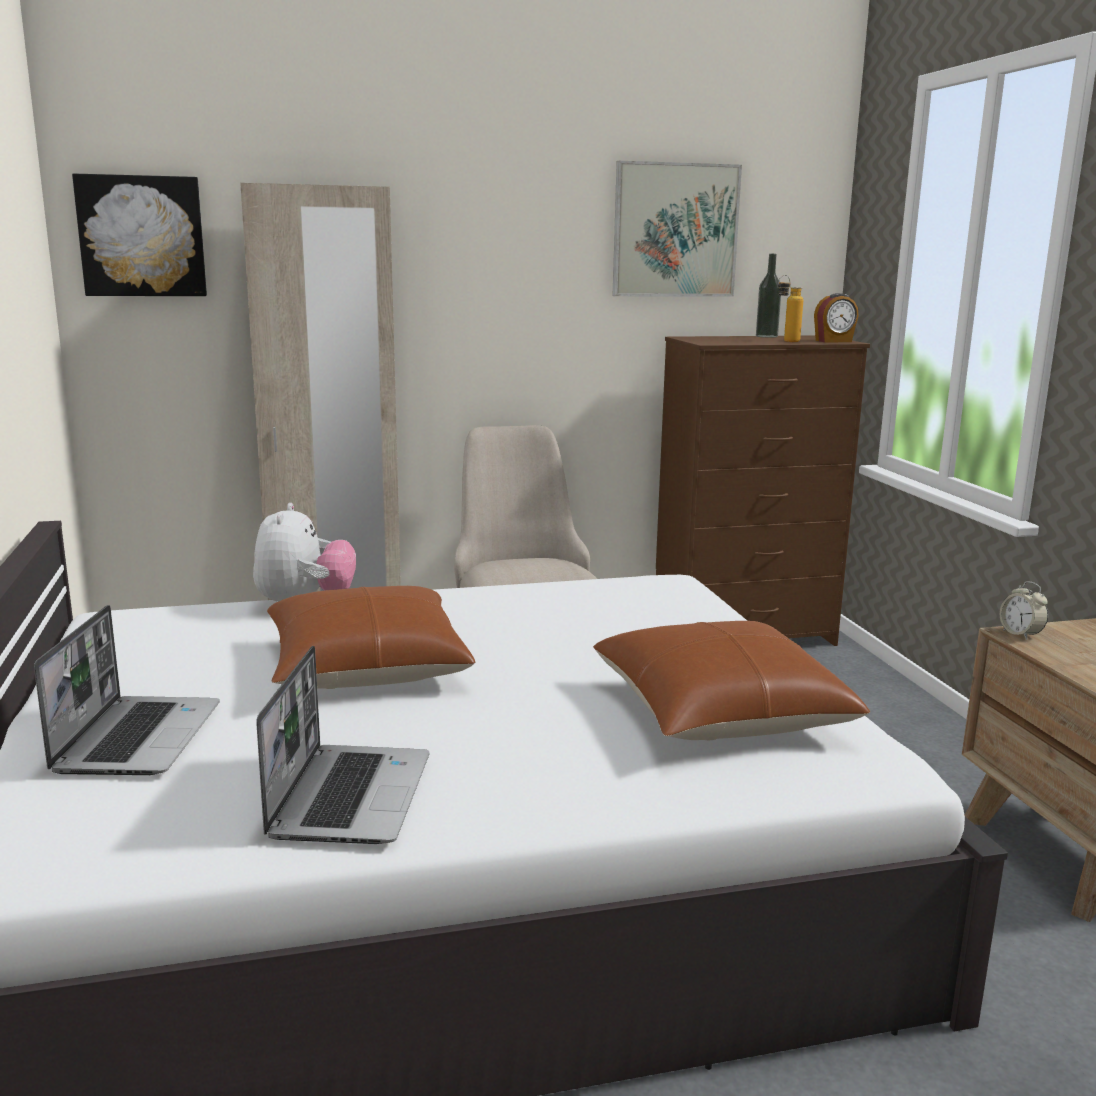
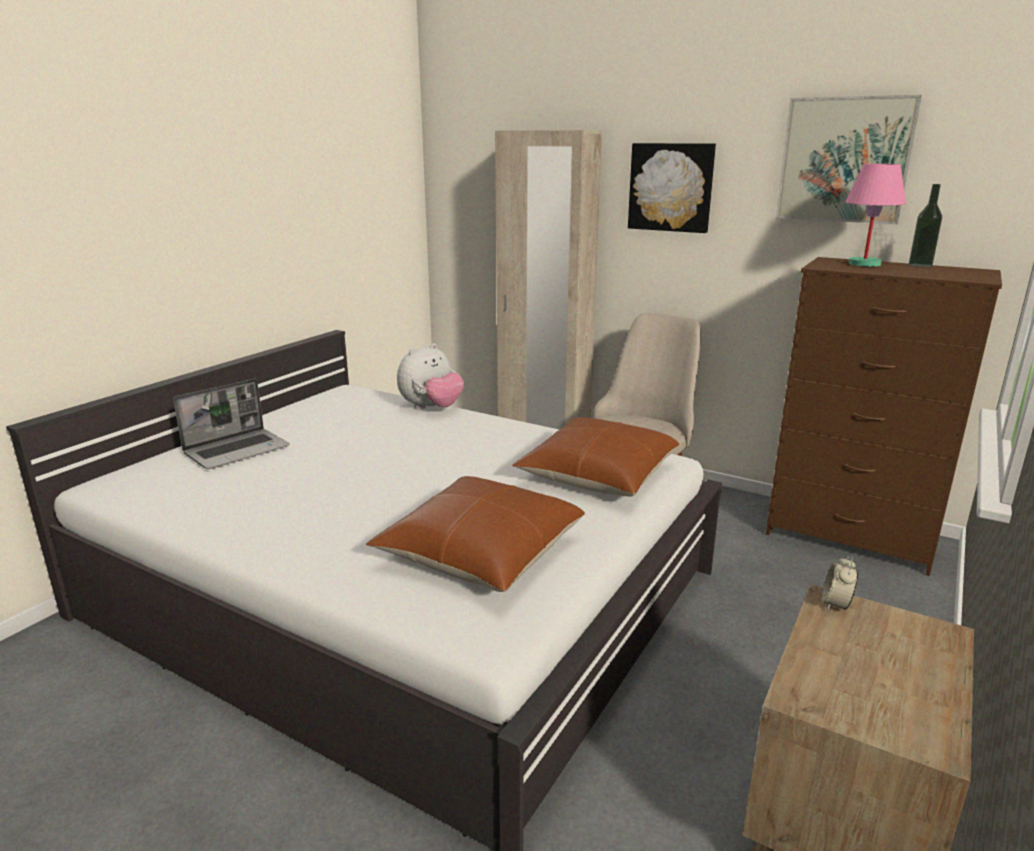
camera: 45 degrees right, 5 degrees up
picture [72,174,207,296] -> picture moved to [628,143,716,233]
laptop [256,646,429,844] -> none
brown pillow [267,586,476,689] -> brown pillow moved to [512,417,680,496]
bottle [778,275,803,342] -> none
alarm clock [814,293,859,342] -> none
none -> pink table lamp [846,164,906,267]

